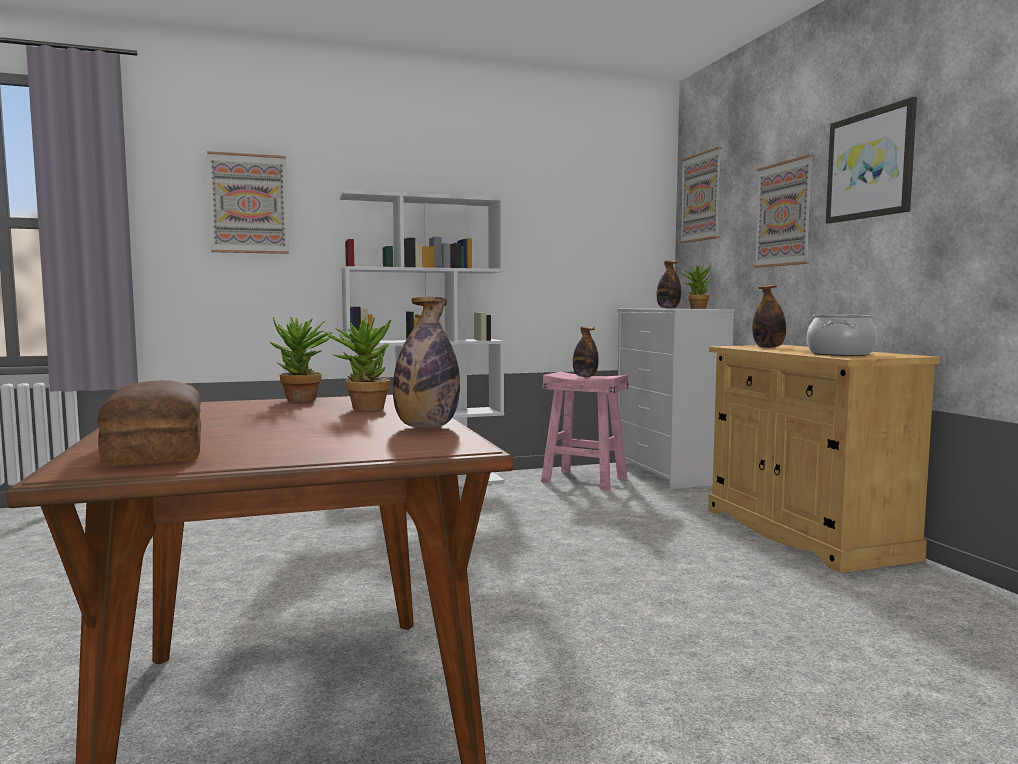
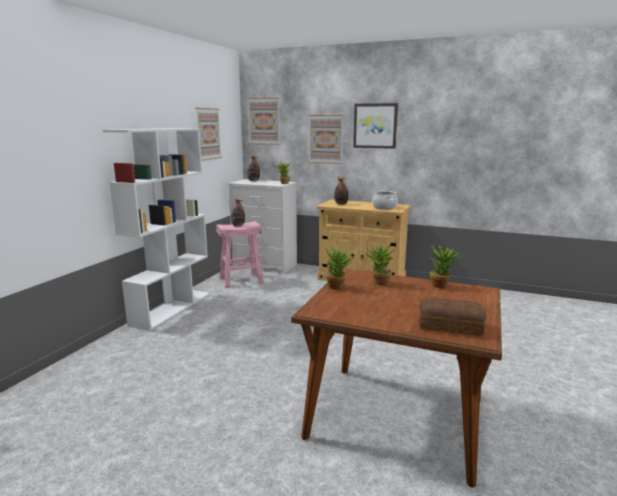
camera: 50 degrees left, 10 degrees up
picture [207,151,289,254] -> picture moved to [195,108,222,161]
bottle [393,297,460,428] -> potted plant [430,245,462,288]

